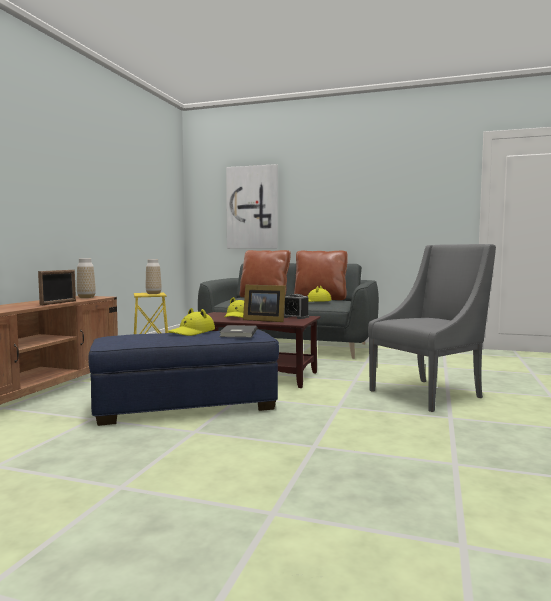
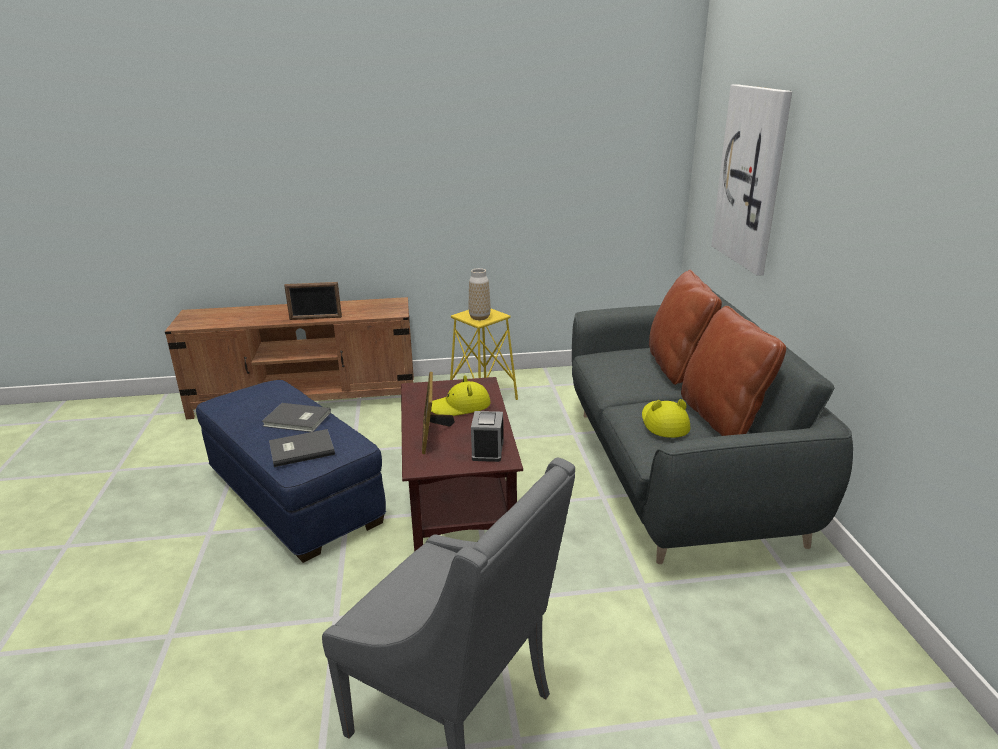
camera: 65 degrees right, 20 degrees up
vase [77,258,96,298] -> none
yellow hat [168,308,215,336] -> grey book [262,403,331,432]

